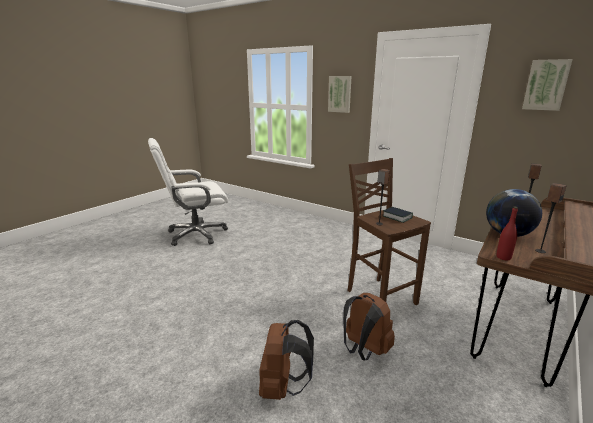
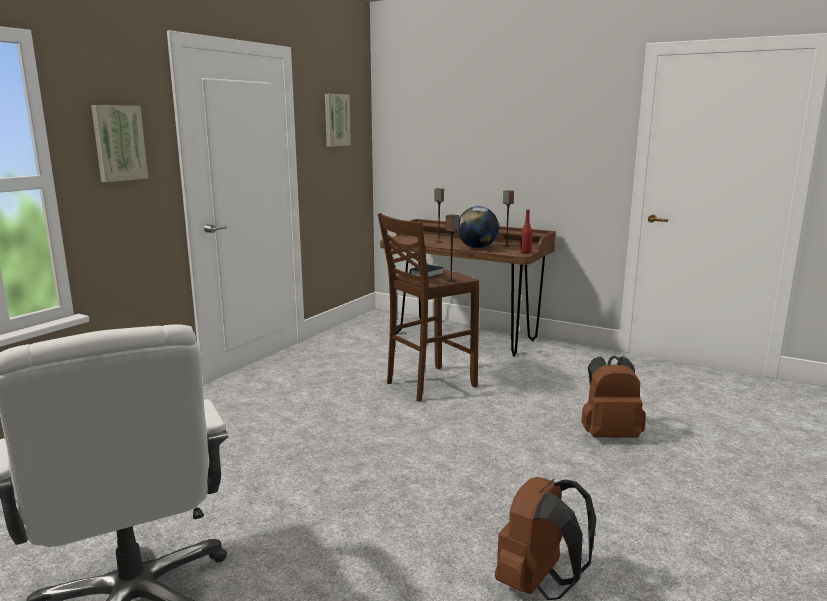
camera: 95 degrees left, 5 degrees down
brown backpack [343,293,395,361] -> brown backpack moved to [495,477,596,600]

